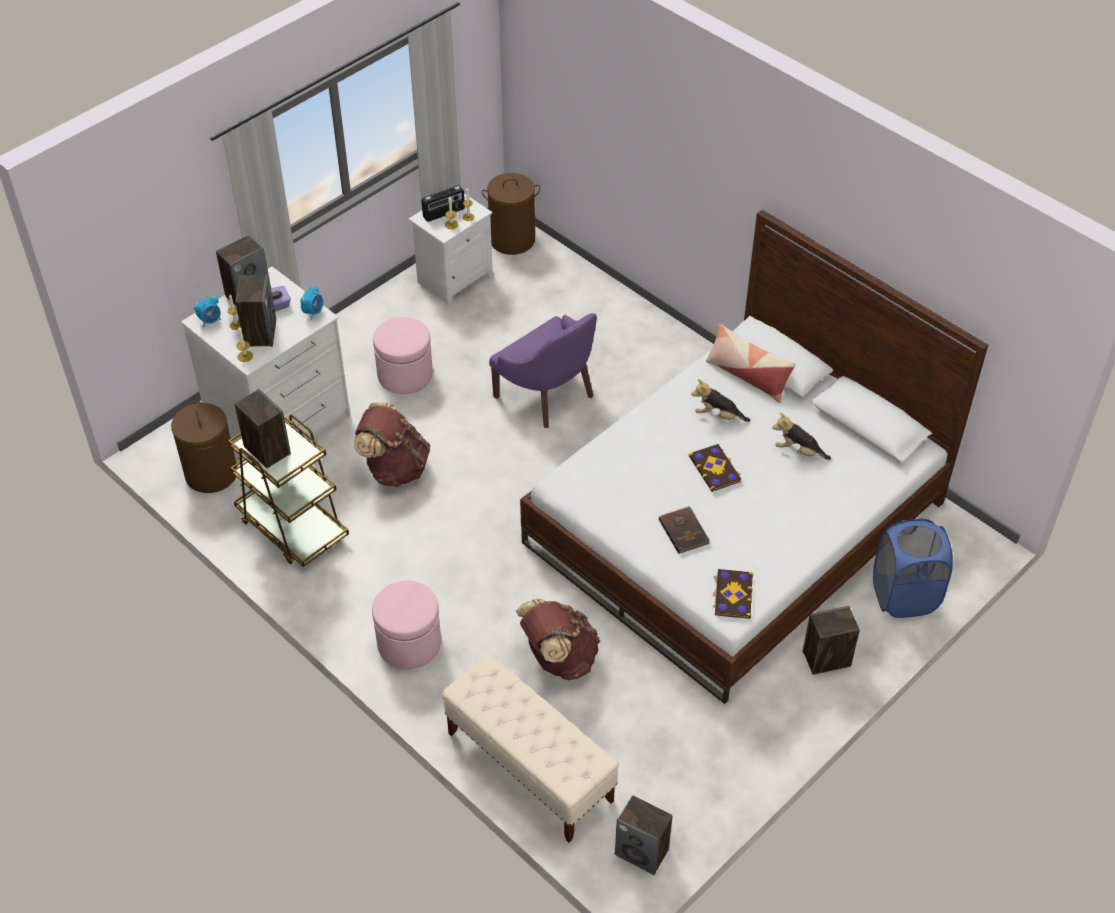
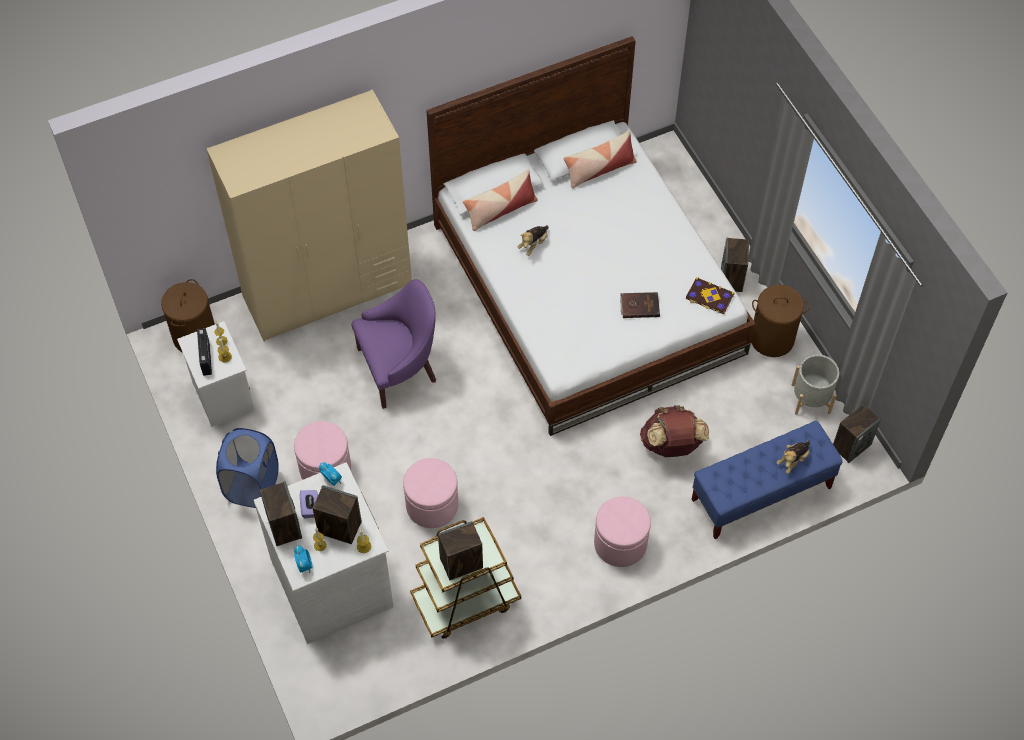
camera: 70 degrees left, 10 degrees up
brown laundry basket [171,401,237,493] -> brown laundry basket moved to [751,285,809,357]
brown backpack [354,402,430,487] -> pink ottoman [403,458,458,528]
beige bench [442,654,619,842] -> blue bench [692,421,842,539]
book [688,444,741,492] -> none
plush toy [772,413,831,460] -> plush toy moved to [776,440,810,474]
blue laundry basket [873,518,953,618] -> blue laundry basket moved to [216,428,278,508]
none -> beige wardrobe [206,89,412,342]
none -> pillow [563,130,637,188]
none -> grey planter [792,354,839,415]

